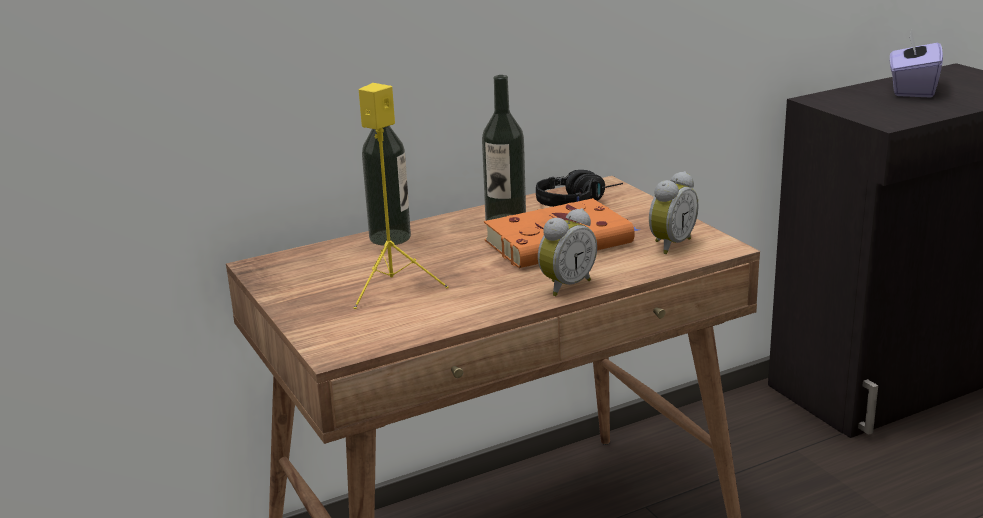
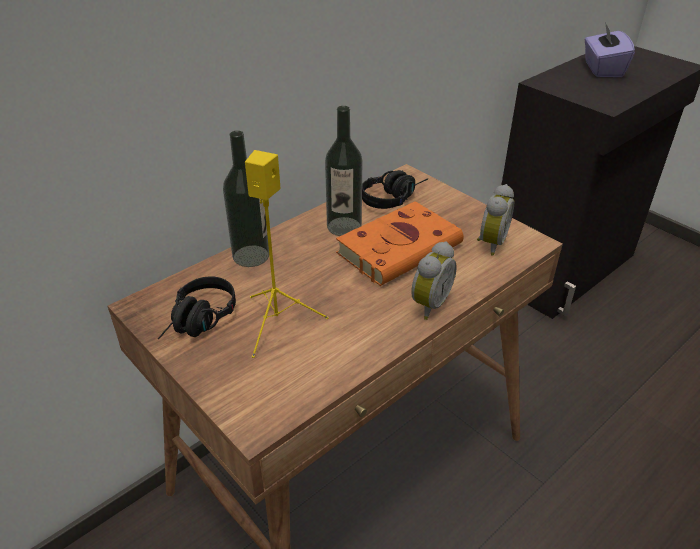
camera: 15 degrees left, 15 degrees up
none -> black headphones [158,276,236,339]

